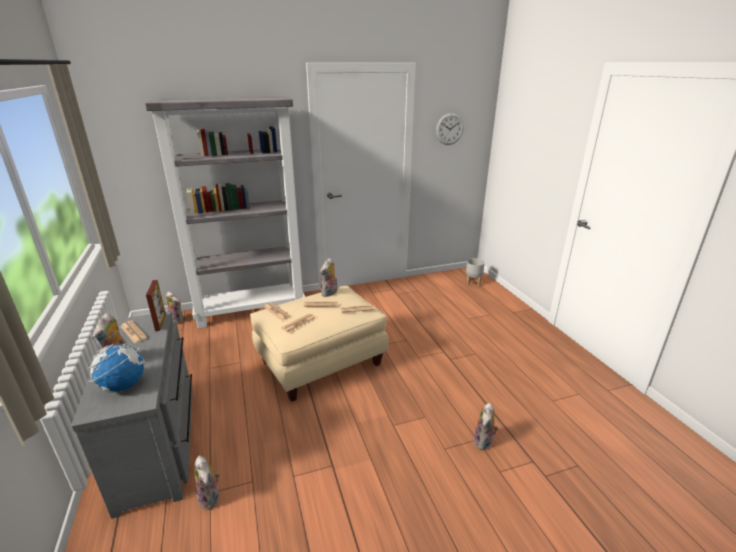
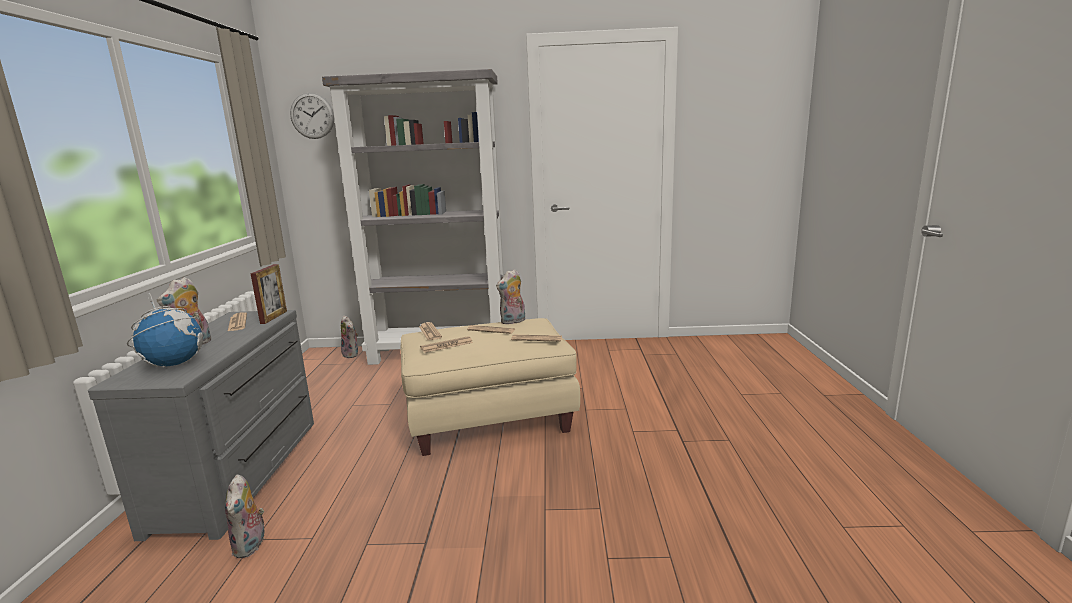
camera: 20 degrees right, 10 degrees down
wall clock [436,113,464,145] -> wall clock moved to [290,93,334,139]
grey planter [466,258,485,286] -> none
plush toy [473,403,498,450] -> none

